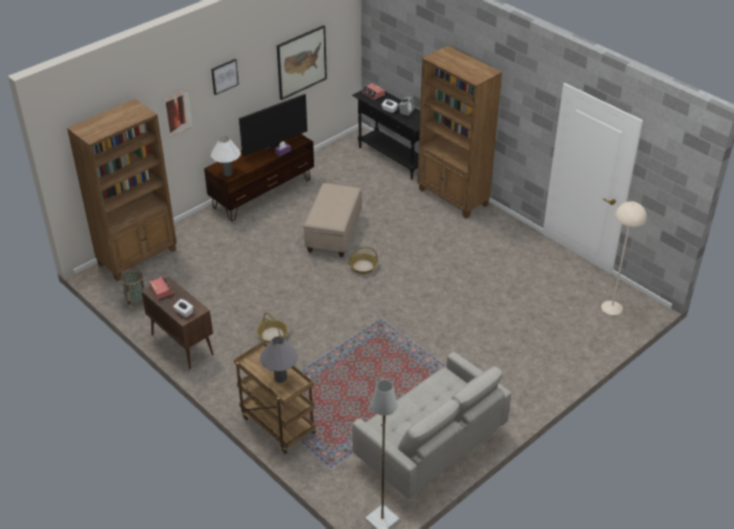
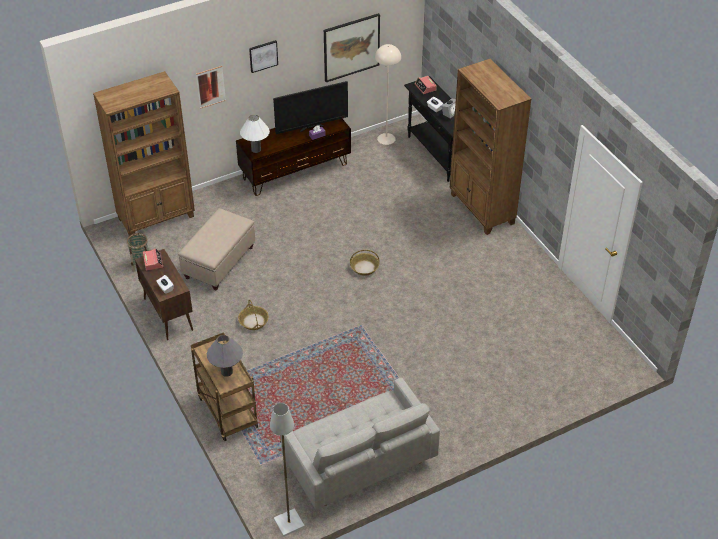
camera: 15 degrees right, 5 degrees up
beige ottoman [304,183,361,257] -> beige ottoman moved to [178,208,255,290]
beige floor lamp [601,201,647,315] -> beige floor lamp moved to [375,44,401,145]

